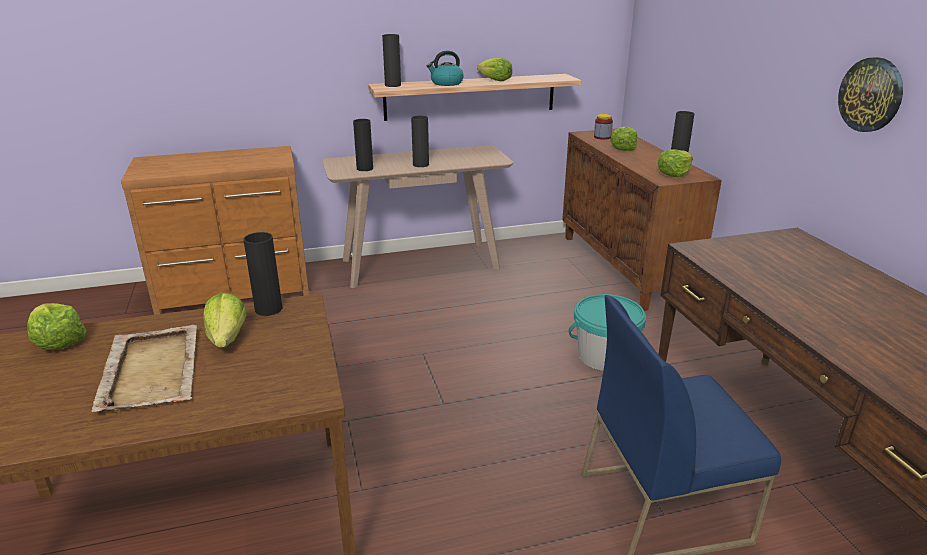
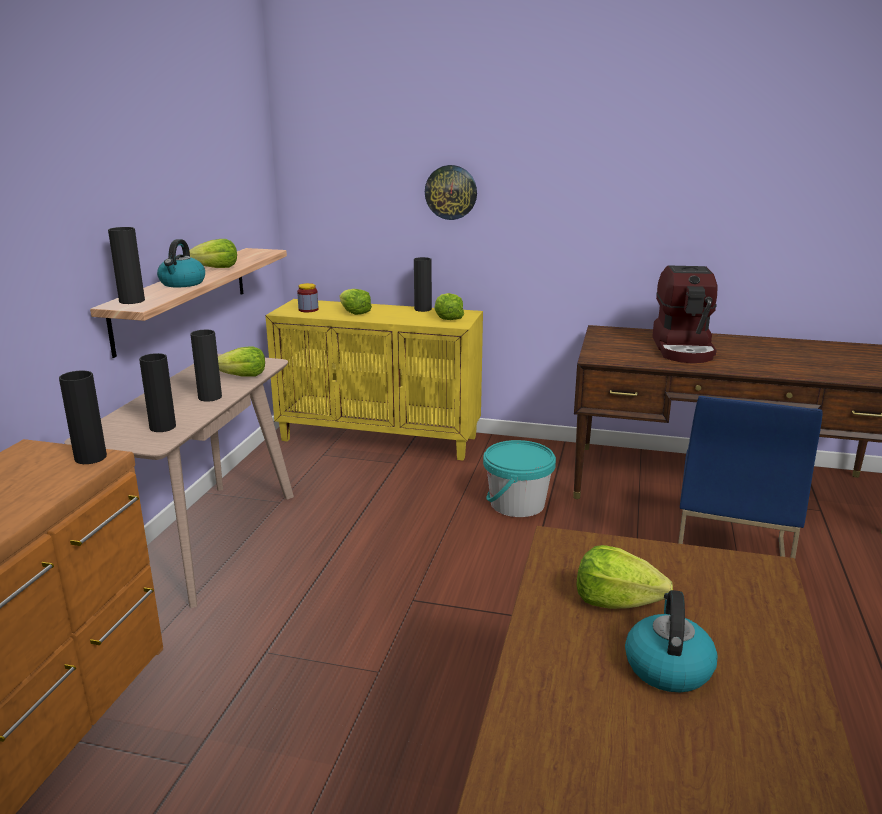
camera: 60 degrees left, 5 degrees down
lettuce [27,303,86,350] -> lettuce moved to [218,346,265,377]
beige tray [92,325,197,412] -> kettle [625,590,718,692]
black vase [243,232,282,316] -> black vase moved to [59,370,107,464]
brown cabinet [562,128,722,311] -> yellow cabinet [265,299,483,461]
wall clock [838,57,903,132] -> wall clock moved to [425,165,477,220]
none -> coffee machine [652,265,717,363]

